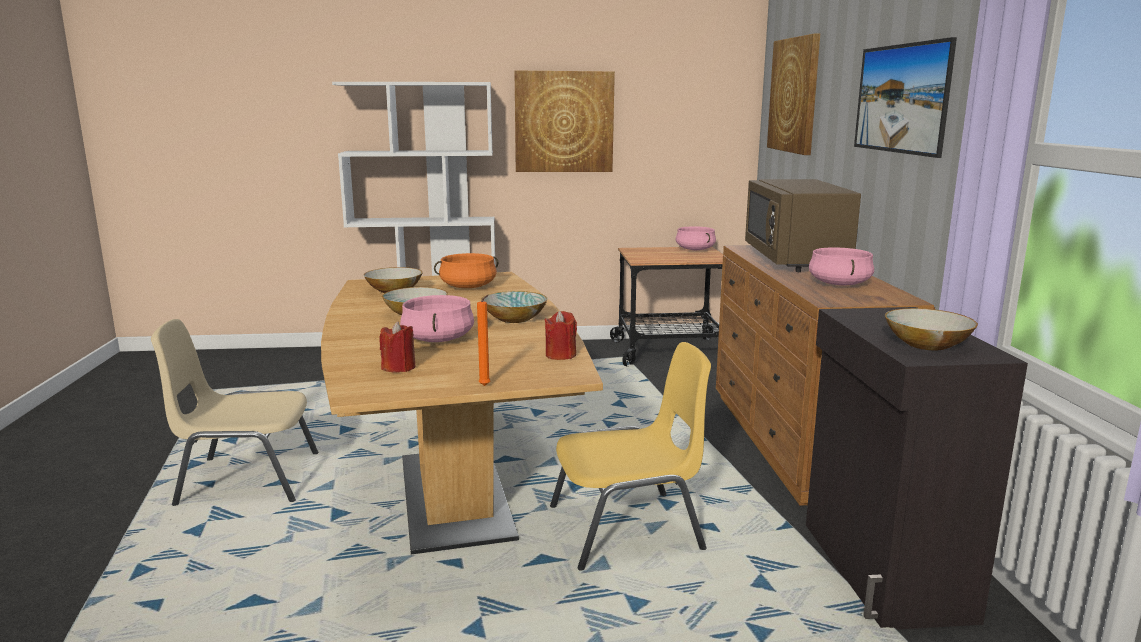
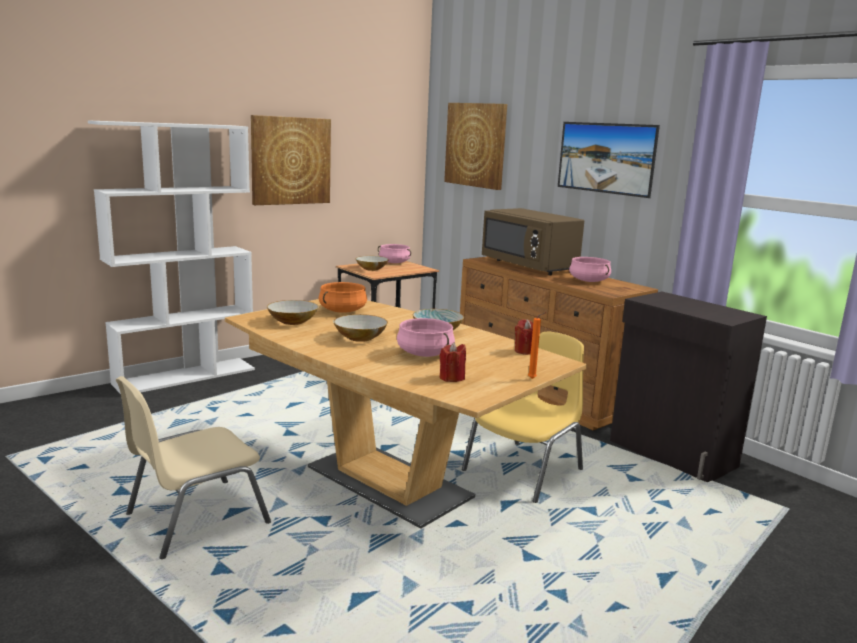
camera: 35 degrees left, 0 degrees up
bowl [885,308,978,350] -> bowl moved to [355,256,389,271]

